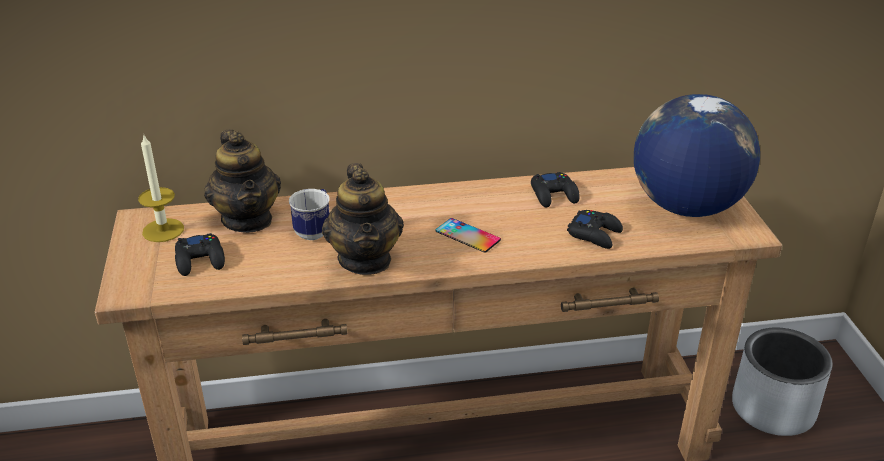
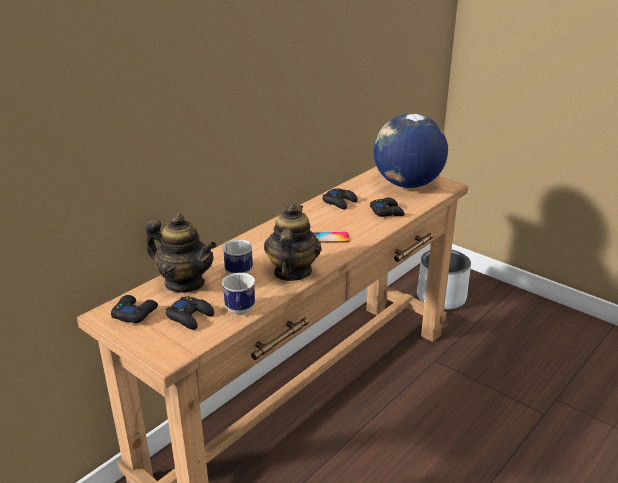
camera: 40 degrees left, 5 degrees down
candle [138,133,184,242] -> black game controller [111,295,158,323]
teapot [322,163,404,275] -> teapot turned 120 degrees counterclockwise [264,203,322,281]
none -> mug [222,273,255,315]

